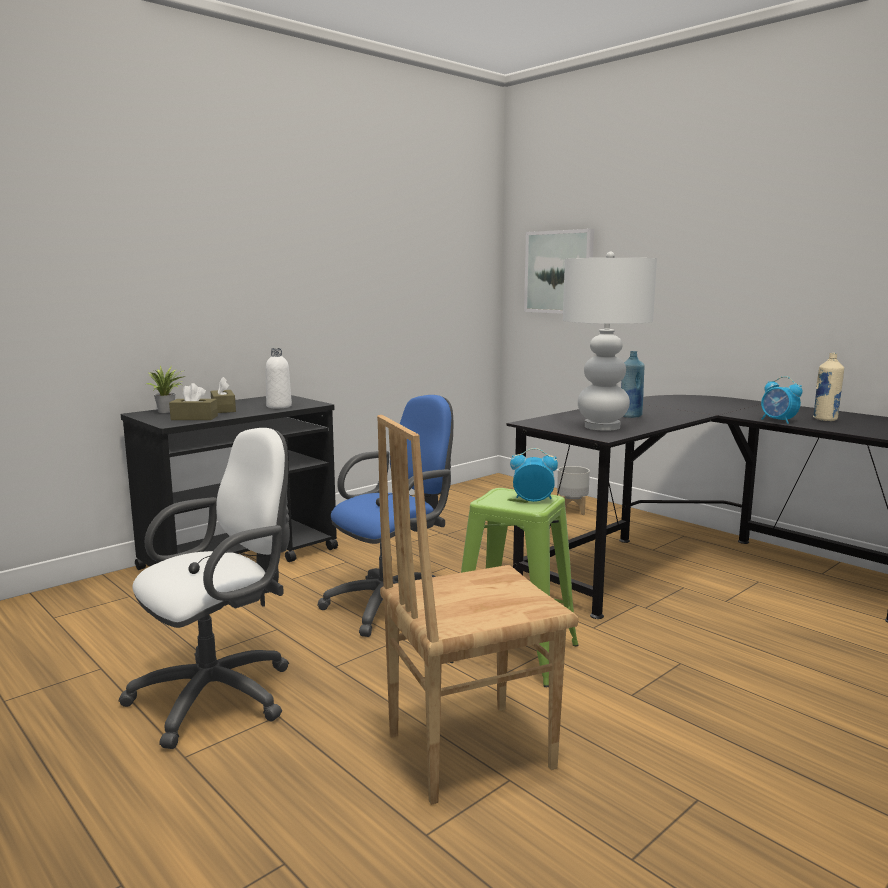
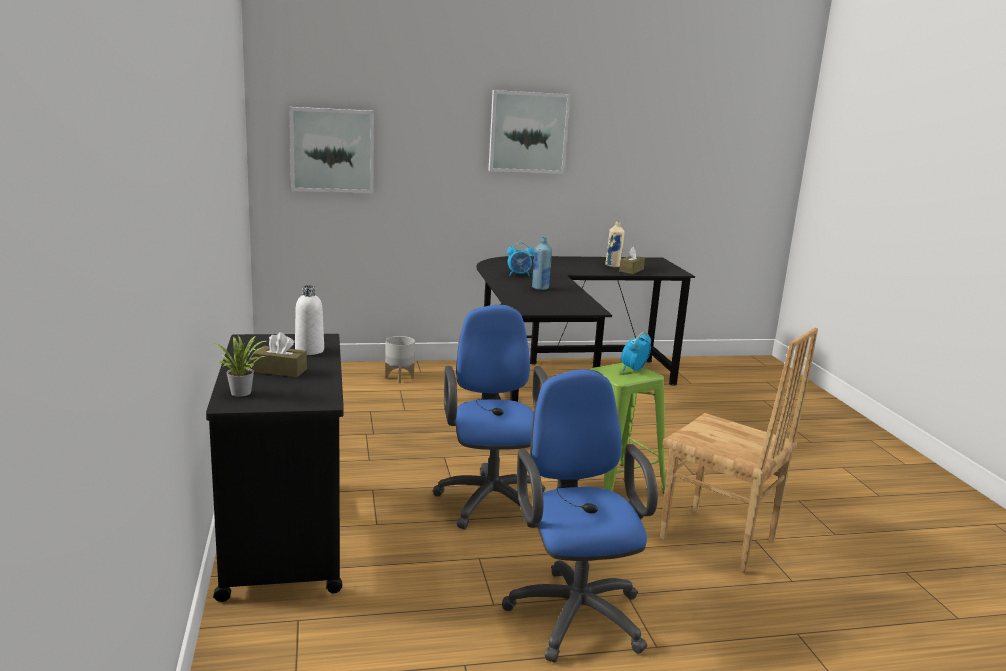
camera: 60 degrees left, 5 degrees up
white office chair [119,428,290,749] -> blue office chair [502,369,658,663]
brown tissue box [169,383,218,420] -> brown tissue box moved to [619,247,645,274]
brown chair [377,415,578,805] -> brown chair turned 60 degrees counterclockwise [660,328,818,573]
white table lamp [563,252,657,431] -> none
alarm clock [761,376,803,424] -> alarm clock moved to [507,242,534,276]
none -> picture [488,90,571,174]

